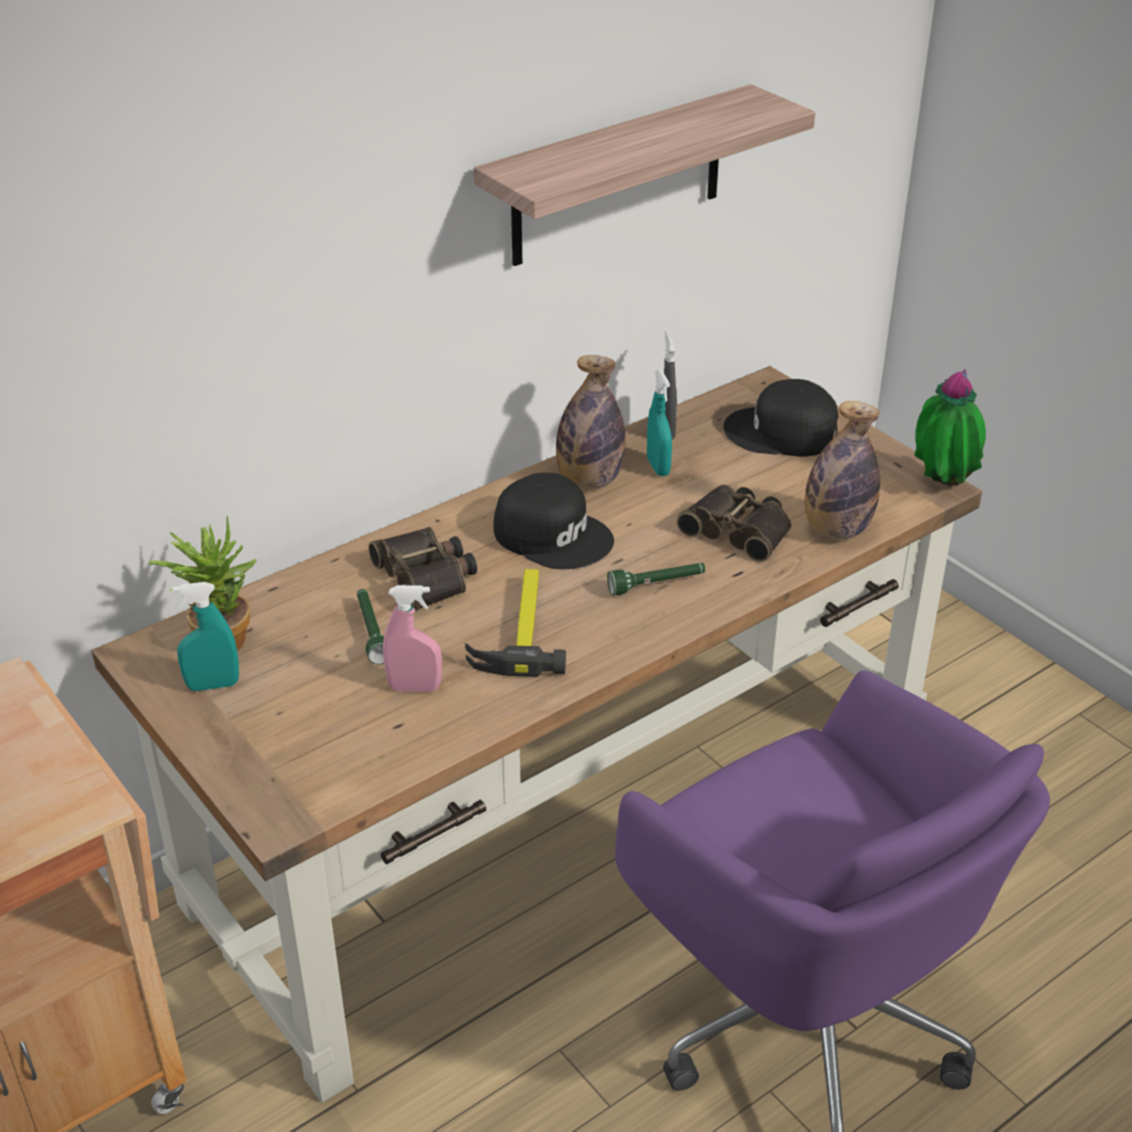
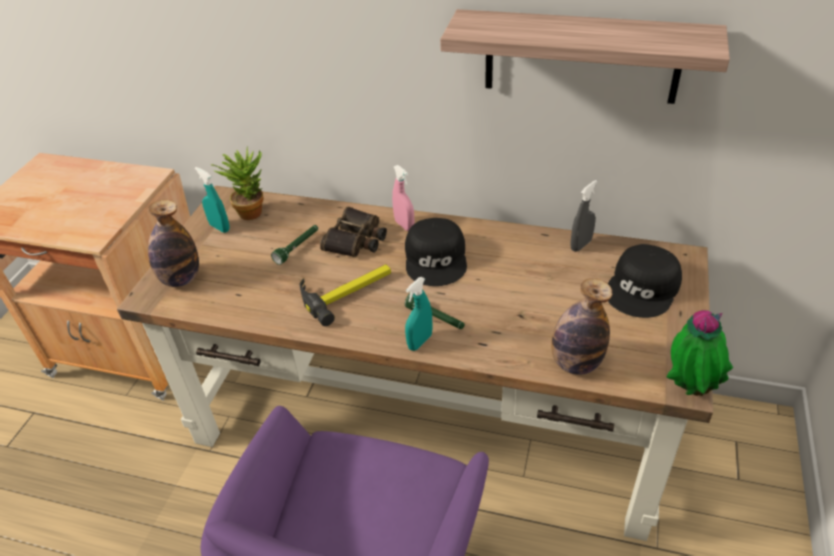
camera: 55 degrees right, 5 degrees up
pink spray bottle [383,585,442,692] -> pink spray bottle moved to [392,165,415,231]
bottle [556,355,626,489] -> bottle moved to [148,200,199,287]
turquoise spray bottle [647,370,672,476] -> turquoise spray bottle moved to [405,277,433,351]
binoculars [677,484,791,562] -> none
black cap [723,379,839,457] -> black cap turned 120 degrees counterclockwise [608,244,682,318]

